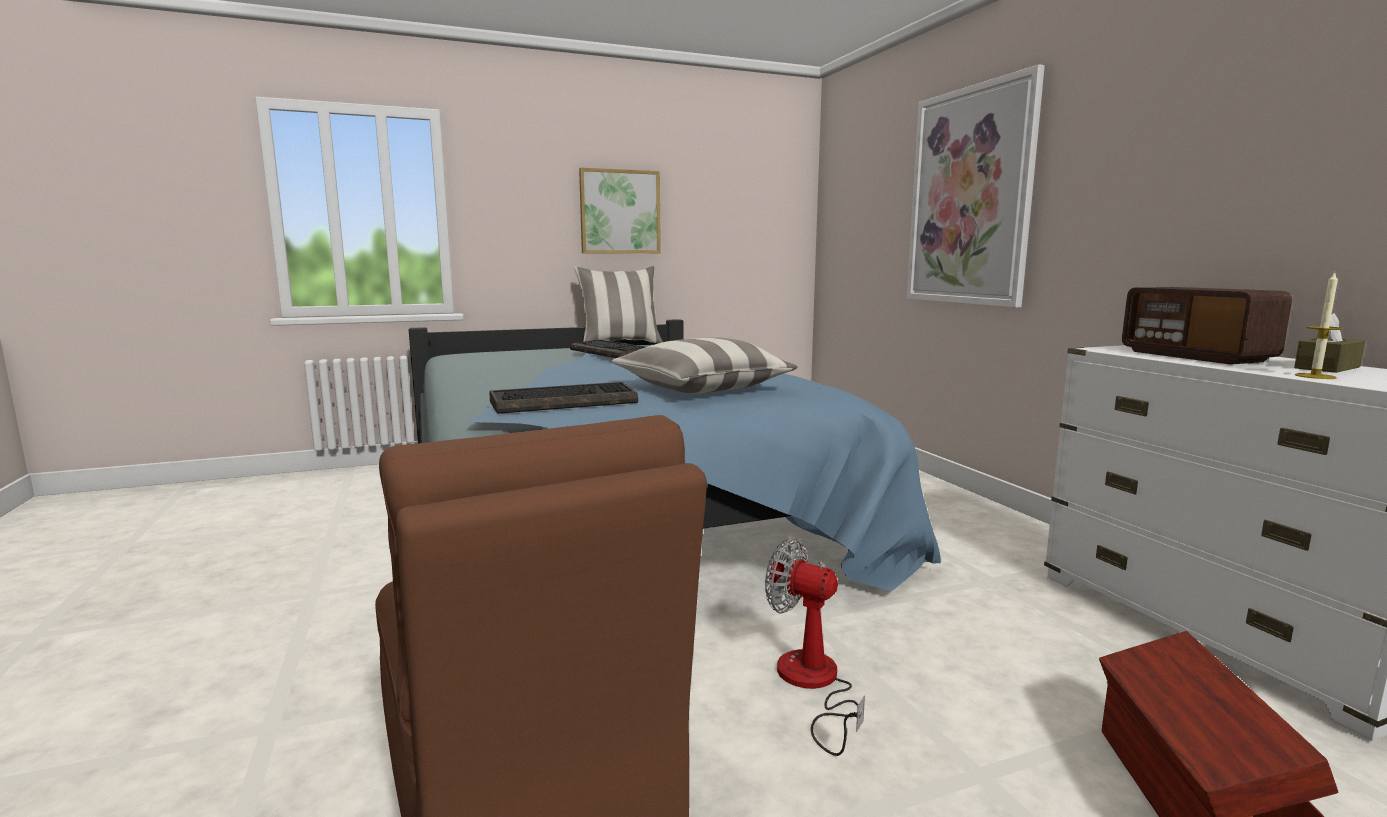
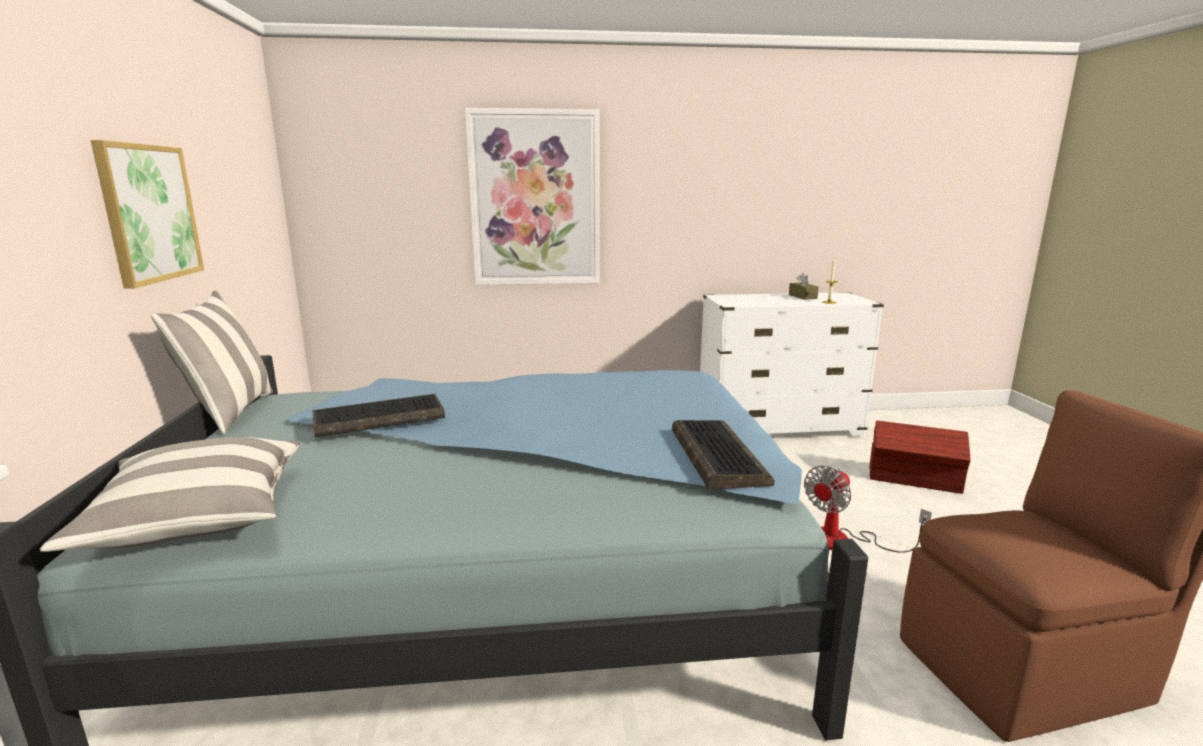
camera: 75 degrees left, 5 degrees up
pillow [612,337,798,394] -> pillow moved to [40,437,300,552]
radio [1122,287,1292,364] -> none

